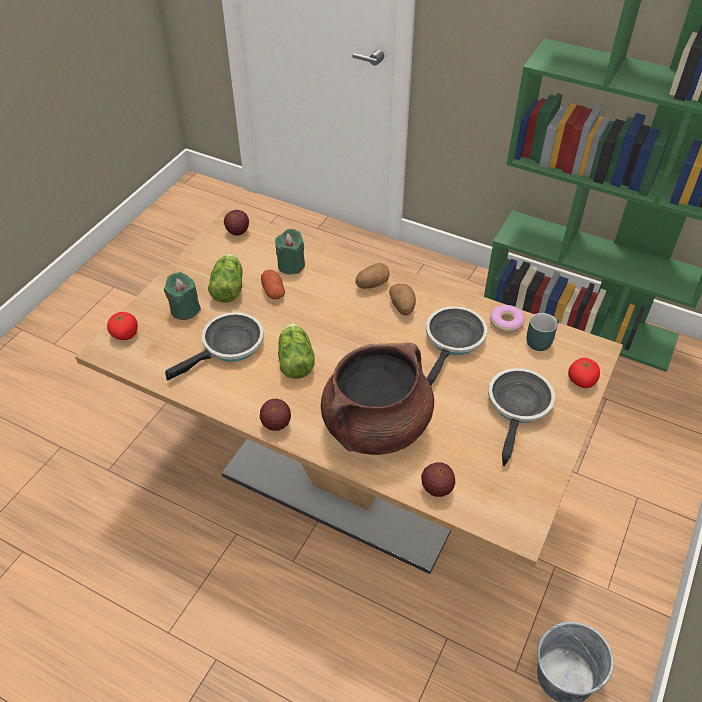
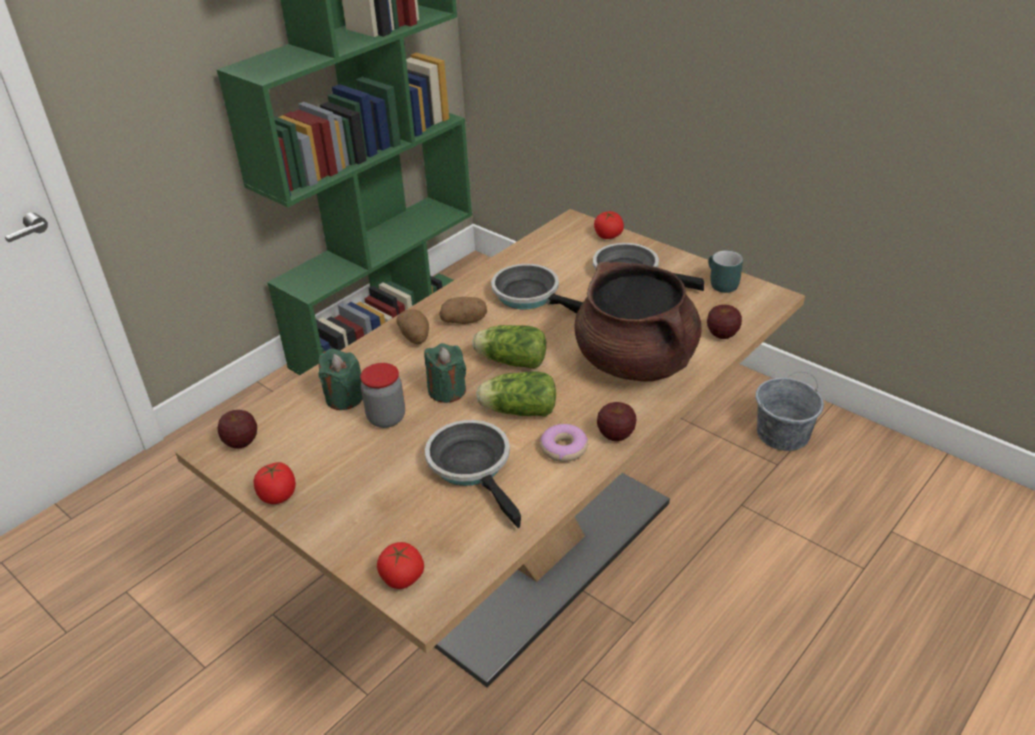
camera: 75 degrees left, 10 degrees down
green candle [164,272,201,320] -> green candle moved to [424,343,466,403]
lettuce [208,253,243,303] -> lettuce moved to [472,325,546,369]
potato [261,270,285,300] -> jar [360,363,405,428]
donut [490,305,525,333] -> donut moved to [540,424,588,462]
turquoise mug [527,313,559,351] -> turquoise mug moved to [708,251,743,293]
none -> tomato [254,462,296,504]

